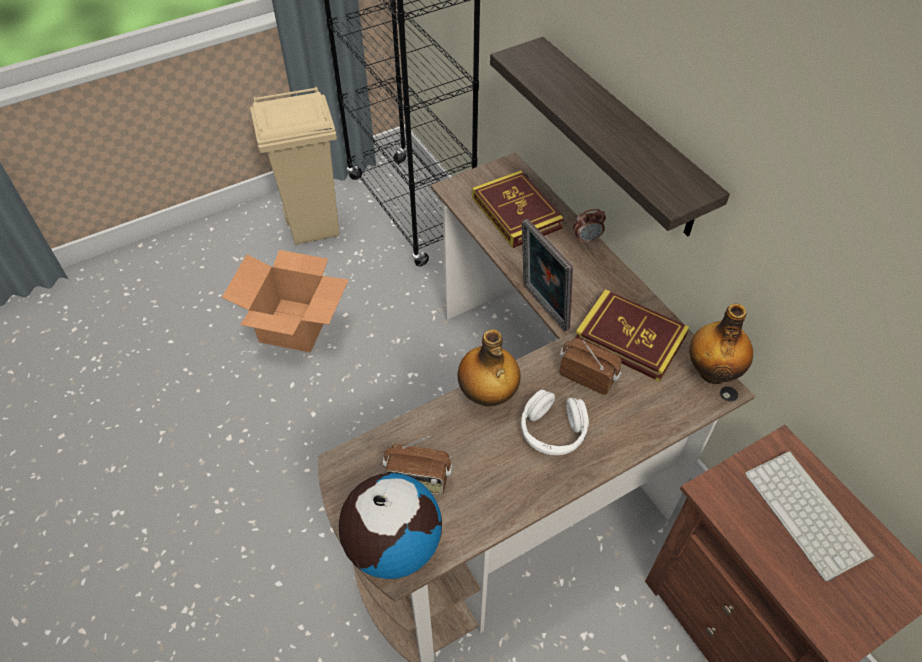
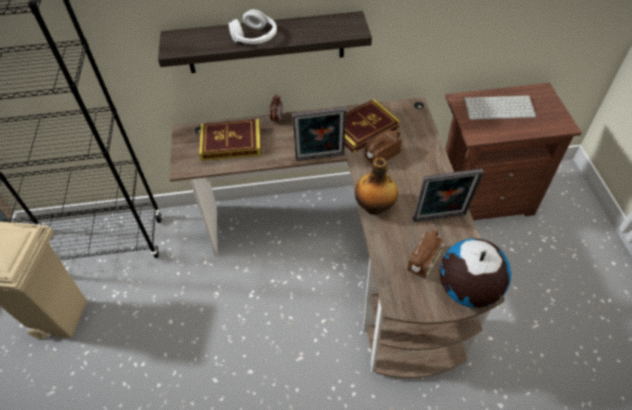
camera: 65 degrees left, 0 degrees up
cardboard box [222,250,349,353] -> none
white headphones [521,389,589,455] -> white headphones moved to [229,10,277,44]
bottle [689,303,753,384] -> none
none -> picture frame [413,169,484,222]

